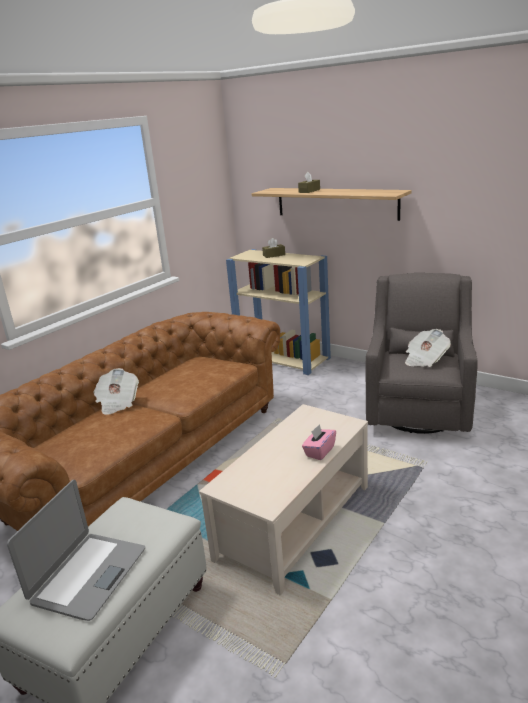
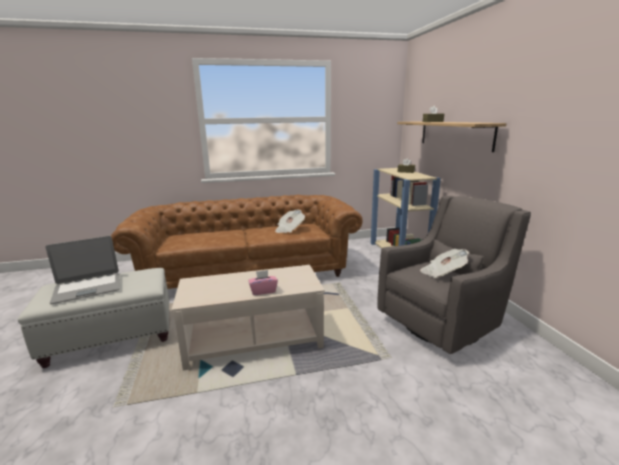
camera: 40 degrees right, 5 degrees down
newspaper [93,368,139,415] -> newspaper moved to [275,209,305,233]

